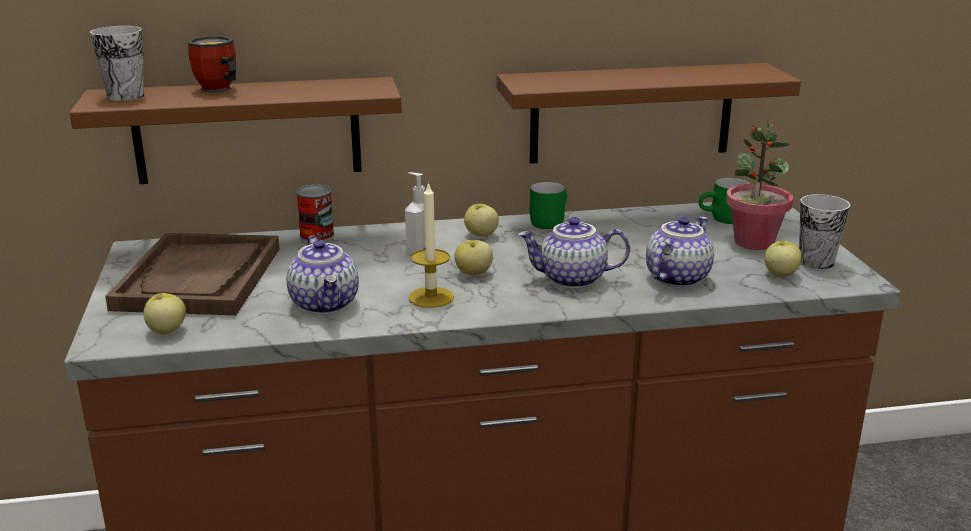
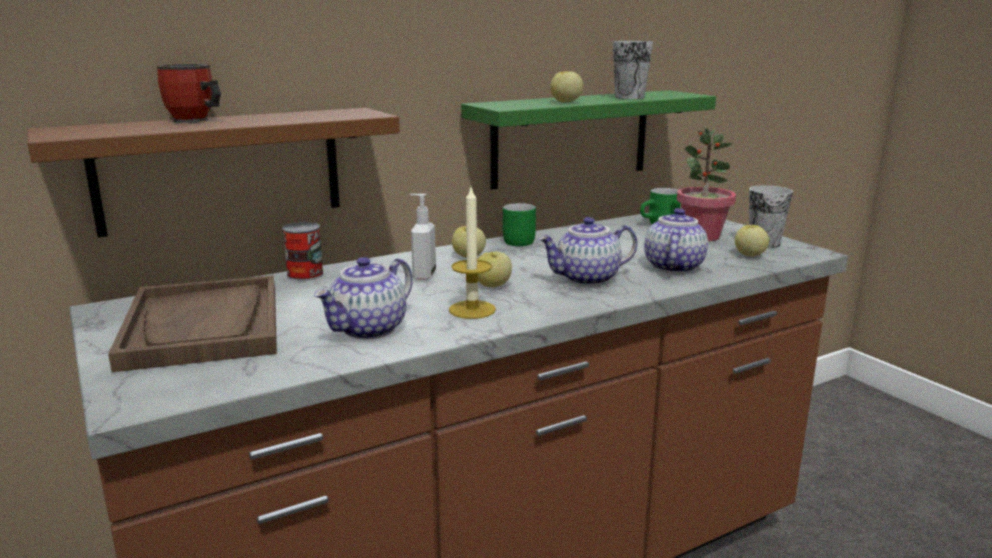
camera: 20 degrees left, 5 degrees down
cup [90,26,144,101] -> cup moved to [613,41,653,99]
apple [144,293,186,335] -> apple moved to [550,71,583,103]
teapot [286,236,359,314] -> teapot turned 75 degrees clockwise [313,257,413,339]
brown shelf [497,63,801,164] -> green shelf [461,90,716,190]

